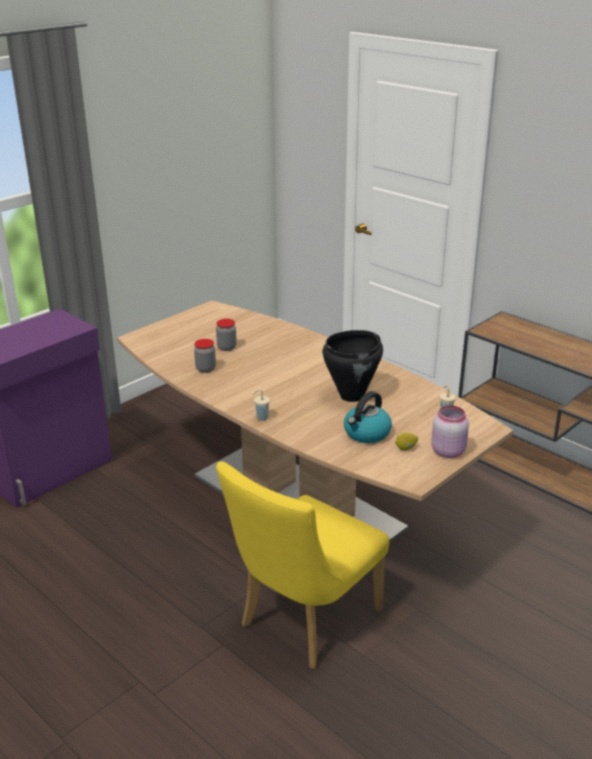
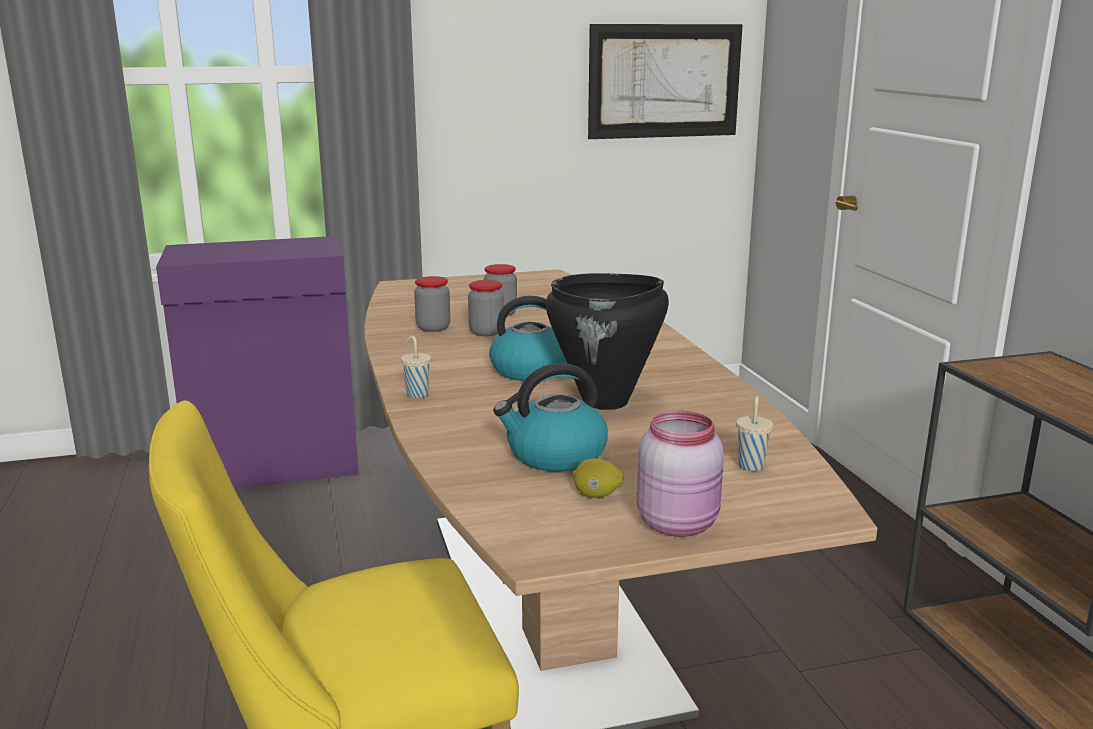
camera: 30 degrees right, 10 degrees down
none -> jar [468,280,504,336]
none -> kettle [489,296,568,381]
none -> picture [588,24,743,139]

